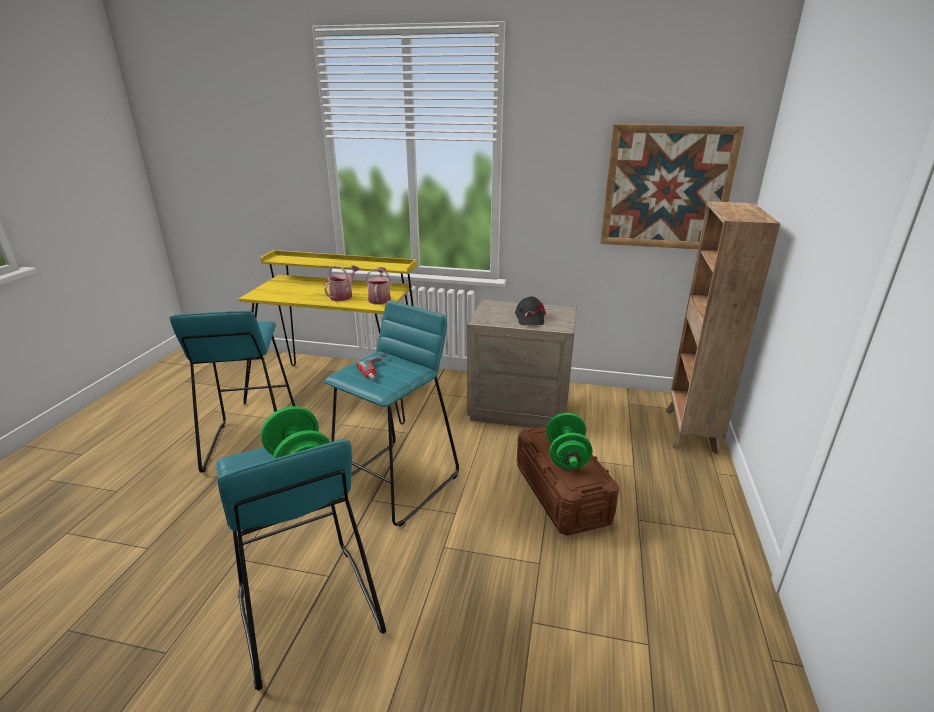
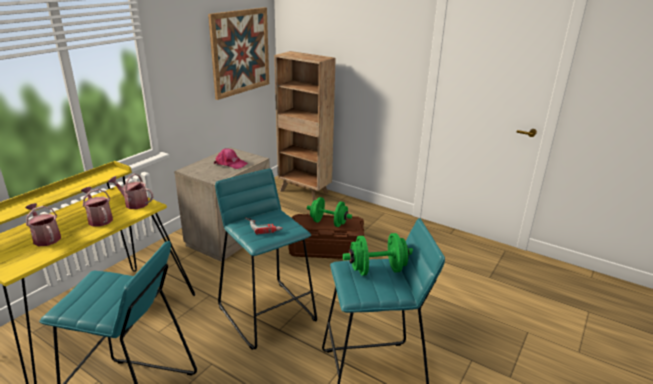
camera: 70 degrees left, 0 degrees up
black cap [515,296,546,325] -> pink cap [214,148,248,169]
none -> watering can [25,203,61,246]

